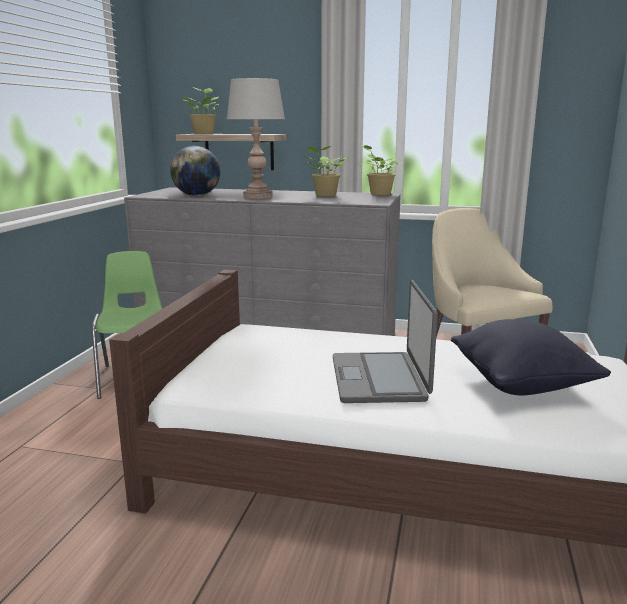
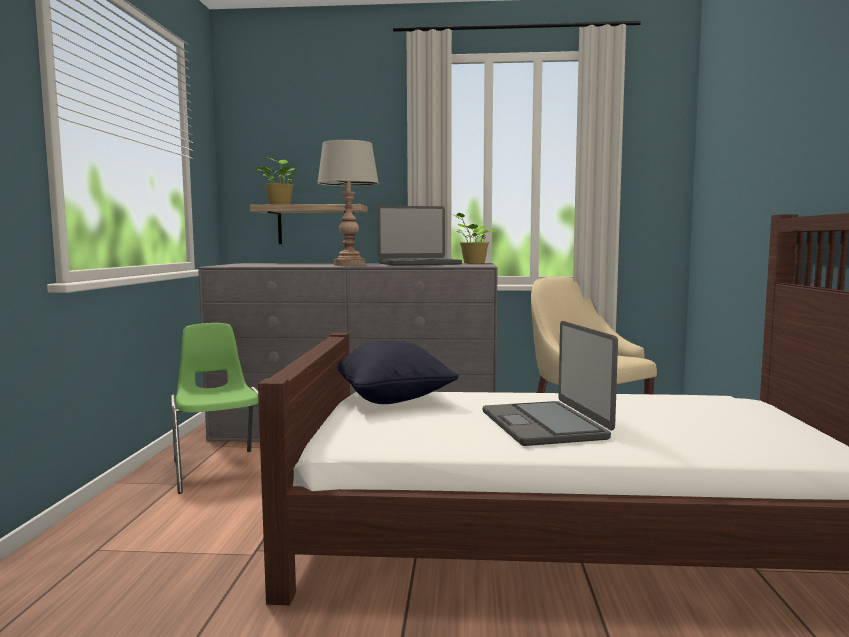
camera: 10 degrees left, 10 degrees down
globe [170,146,220,196] -> none
potted plant [304,146,347,197] -> laptop [378,206,462,266]
black pillow [451,319,611,395] -> black pillow moved to [338,340,459,404]

